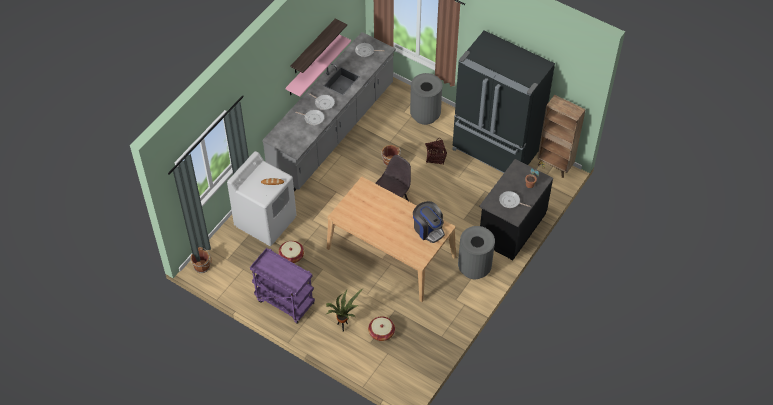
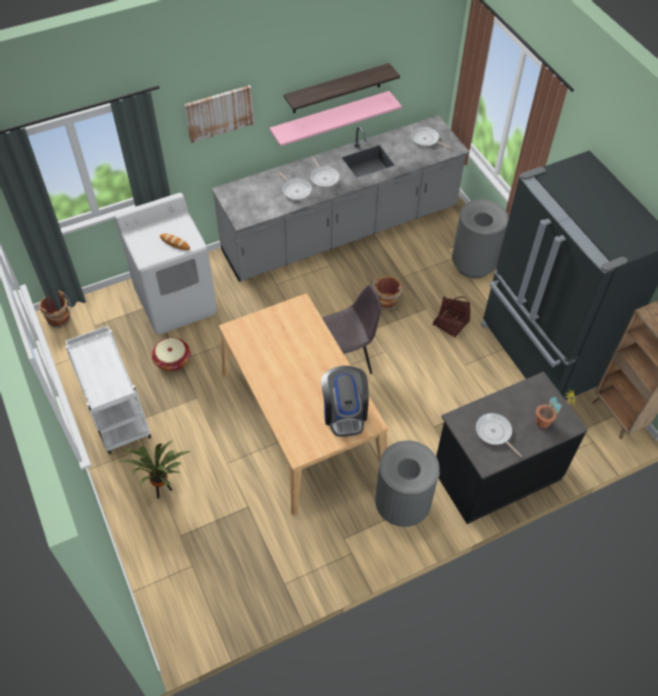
camera: 30 degrees right, 0 degrees up
purple cart [250,248,315,324] -> white cart [65,326,151,454]
basket [368,317,395,341] -> none
none -> picture [184,85,254,143]

